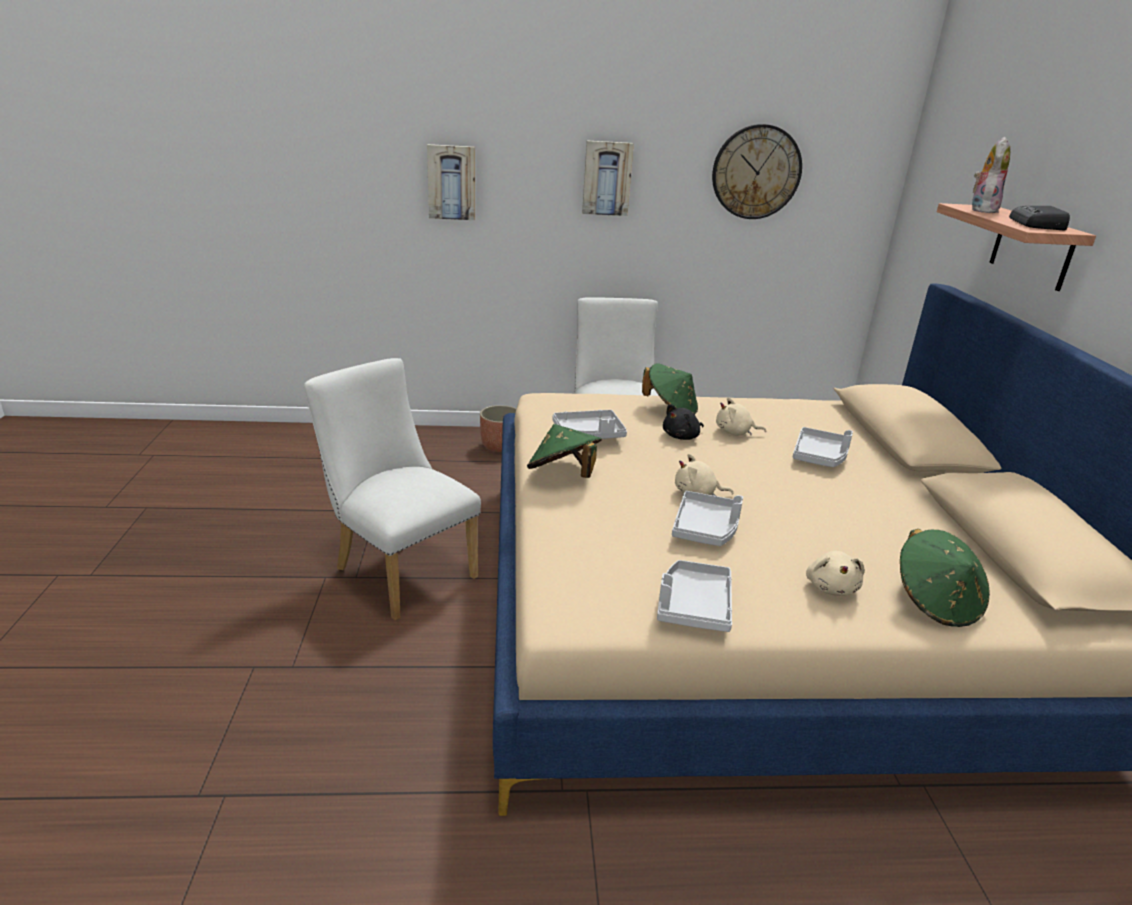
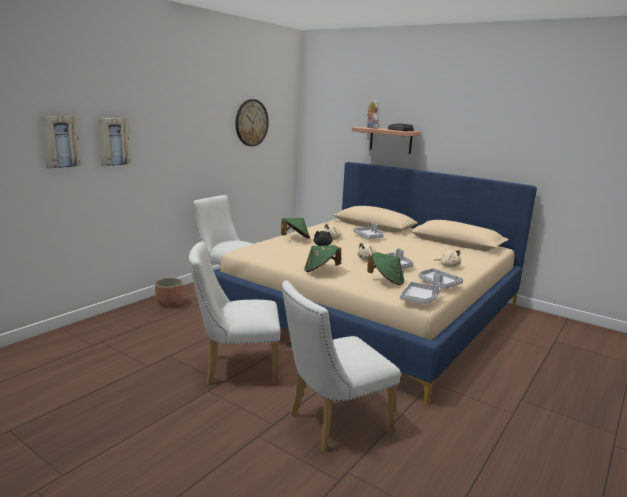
camera: 50 degrees left, 10 degrees down
grey tray [553,410,627,439] -> grey tray moved to [400,282,440,304]
picture [582,141,634,216] -> picture moved to [41,116,81,169]
green hat [900,529,990,627] -> green hat moved to [367,252,404,285]
none -> white chair [281,280,401,452]

